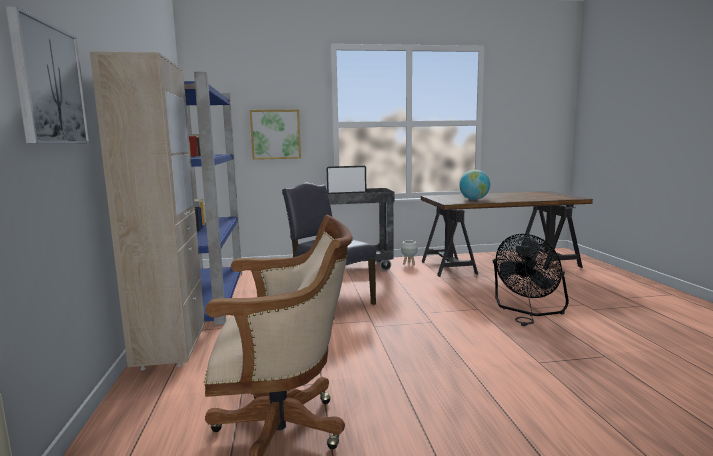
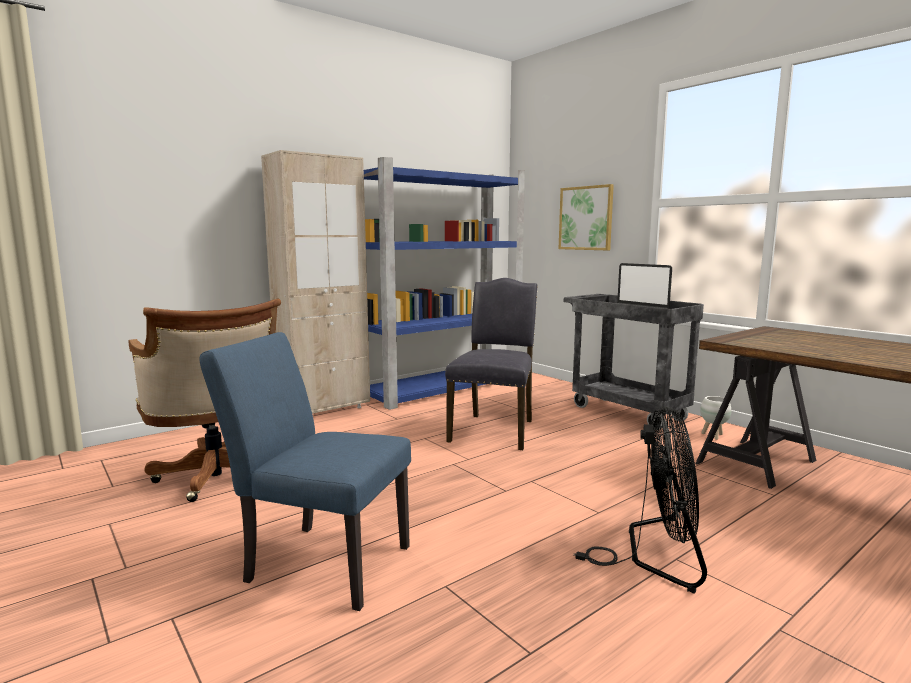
camera: 60 degrees right, 0 degrees up
picture [6,7,90,144] -> none
globe [459,170,490,200] -> none
none -> blue chair [199,332,411,611]

